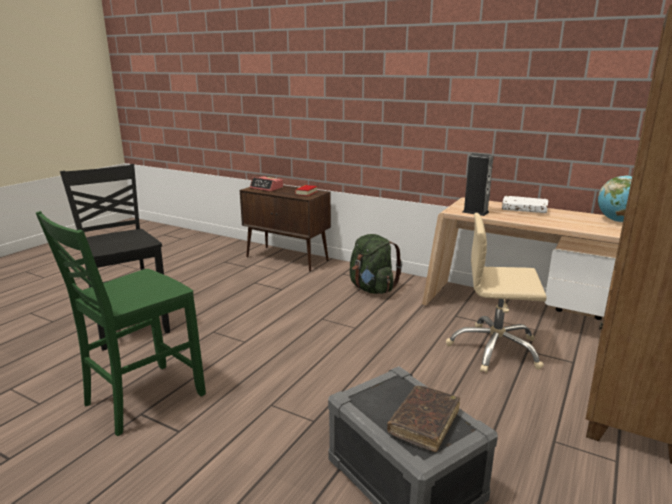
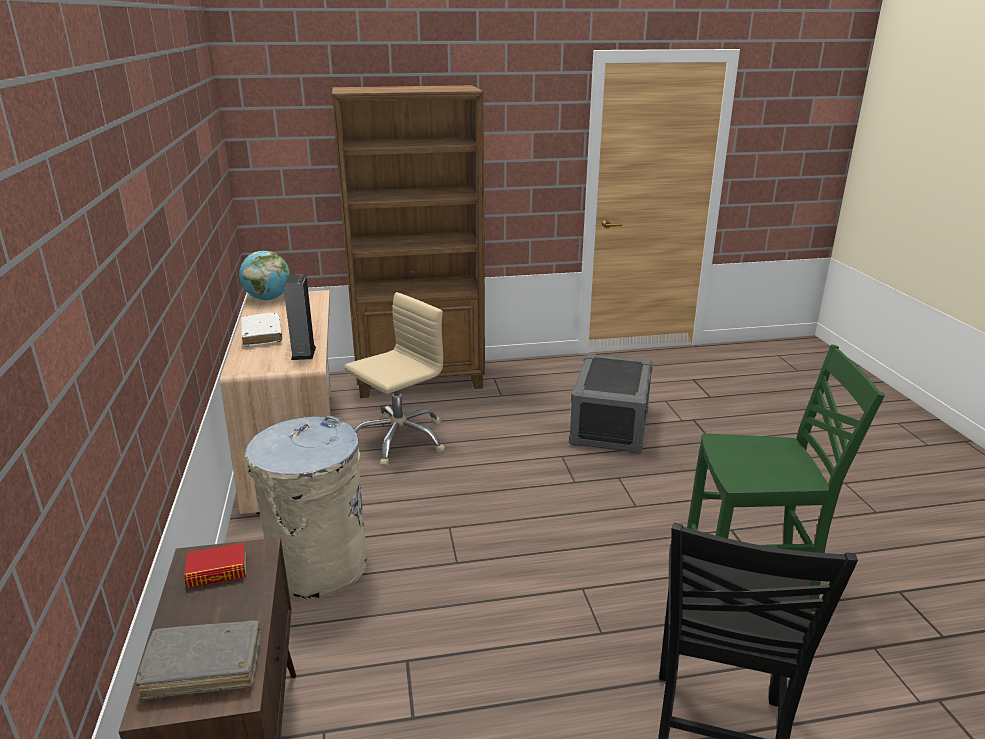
camera: 130 degrees left, 5 degrees up
alarm clock [250,176,283,191] -> grey book [135,620,261,701]
green backpack [350,234,402,294] -> beige trash can [245,415,367,599]
brown book [387,386,460,452] -> none
beige office chair [446,213,547,373] -> beige office chair turned 105 degrees counterclockwise [344,292,445,466]

